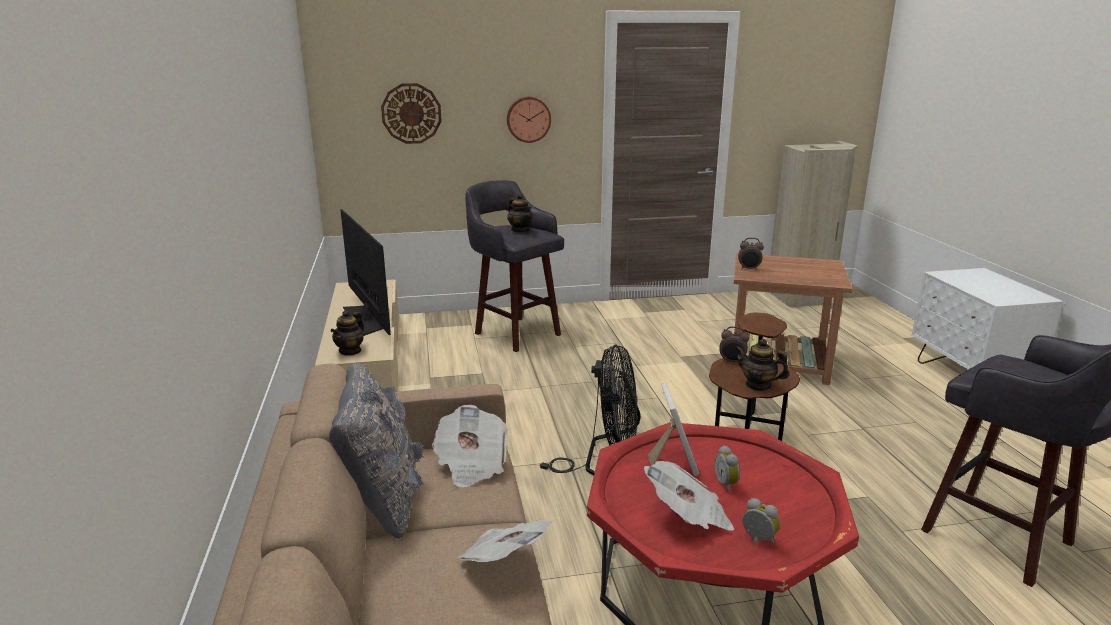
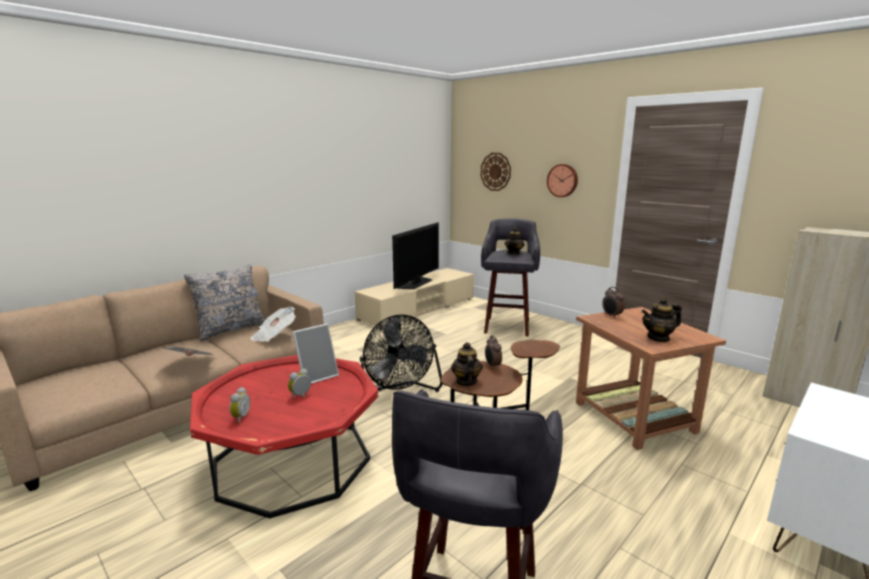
camera: 55 degrees right, 5 degrees down
teapot [331,310,364,356] -> teapot moved to [641,298,682,342]
newspaper [644,461,735,531] -> none

